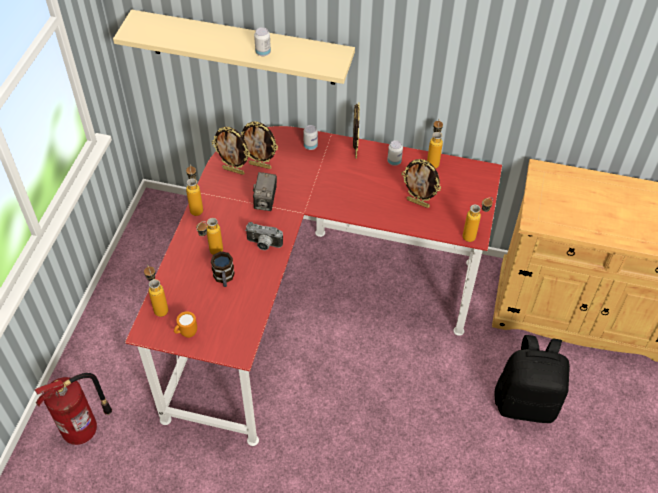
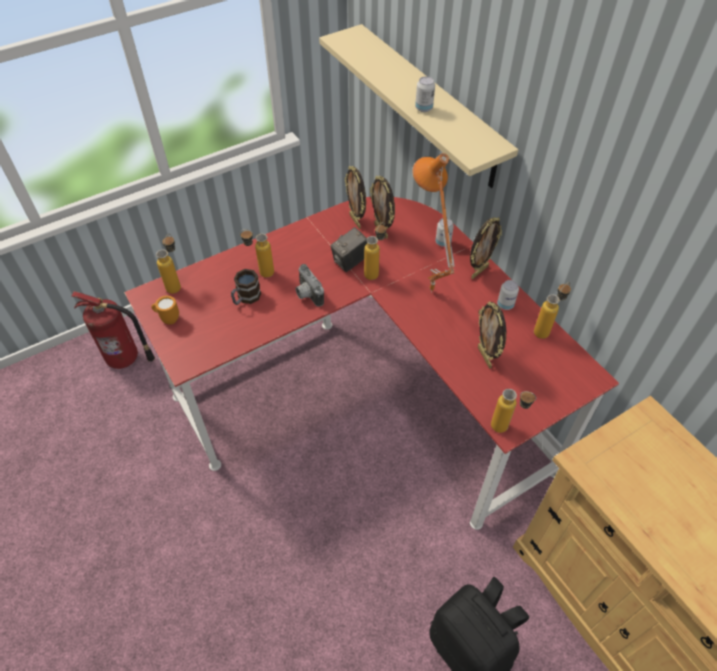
camera: 45 degrees right, 0 degrees up
bottle [186,164,203,216] -> bottle moved to [364,222,386,280]
none -> orange table lamp [412,153,455,293]

